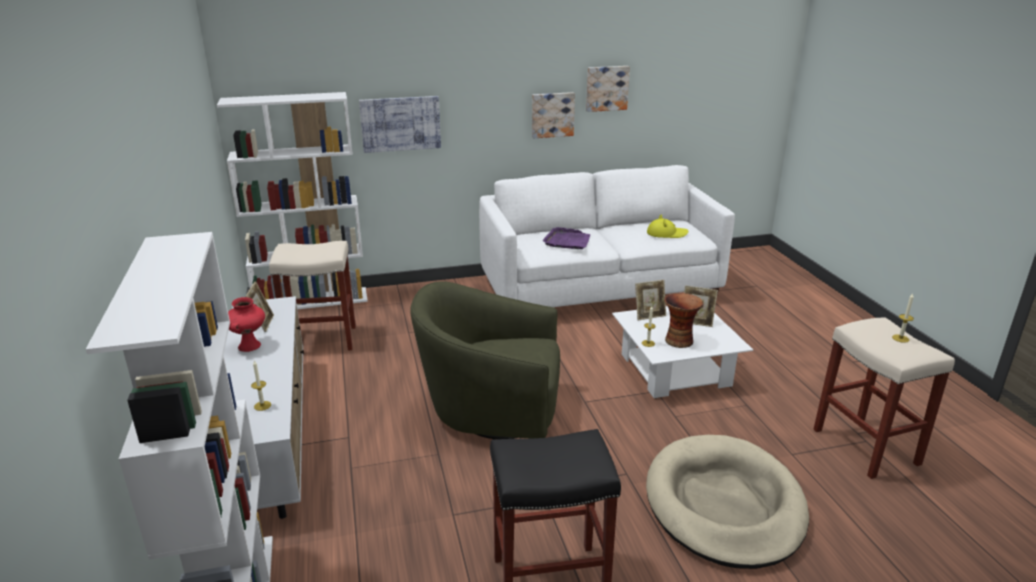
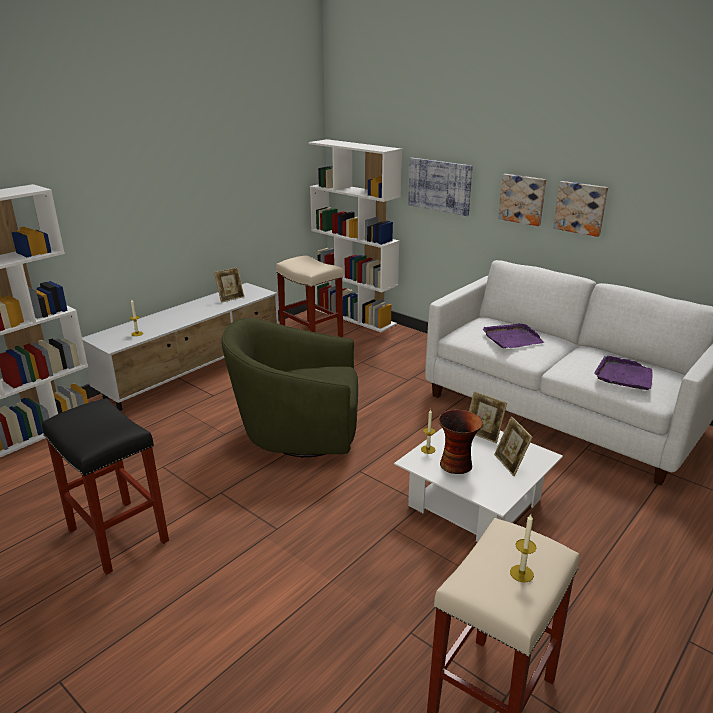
camera: 55 degrees right, 0 degrees up
red vase [228,297,265,352] -> none
green armchair [410,281,560,440] -> green armchair turned 60 degrees counterclockwise [222,318,358,458]
picture [586,66,630,112] -> picture moved to [498,174,546,226]
beige dog bed [646,435,809,569] -> none
yellow hat [647,215,688,238] -> purple tray [594,356,652,390]

